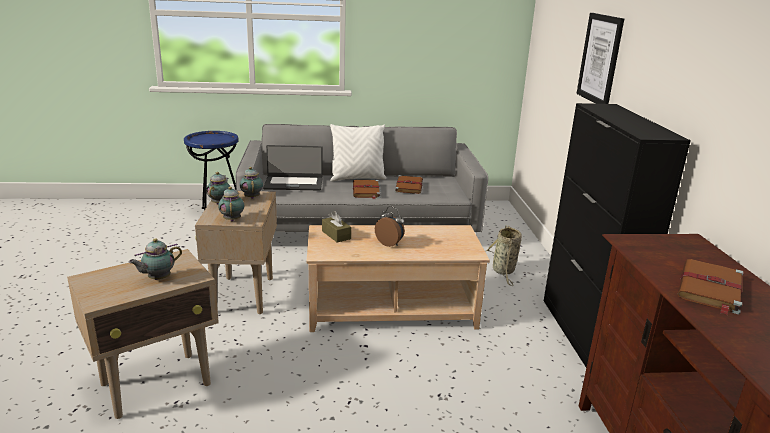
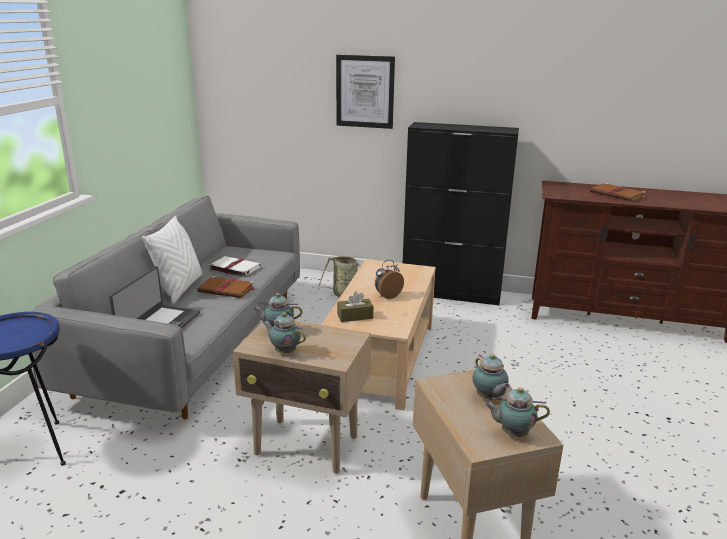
camera: 70 degrees left, 0 degrees up
teapot [218,187,244,221] -> teapot moved to [484,387,550,437]
brown book [395,175,423,194] -> white book [209,256,261,277]

